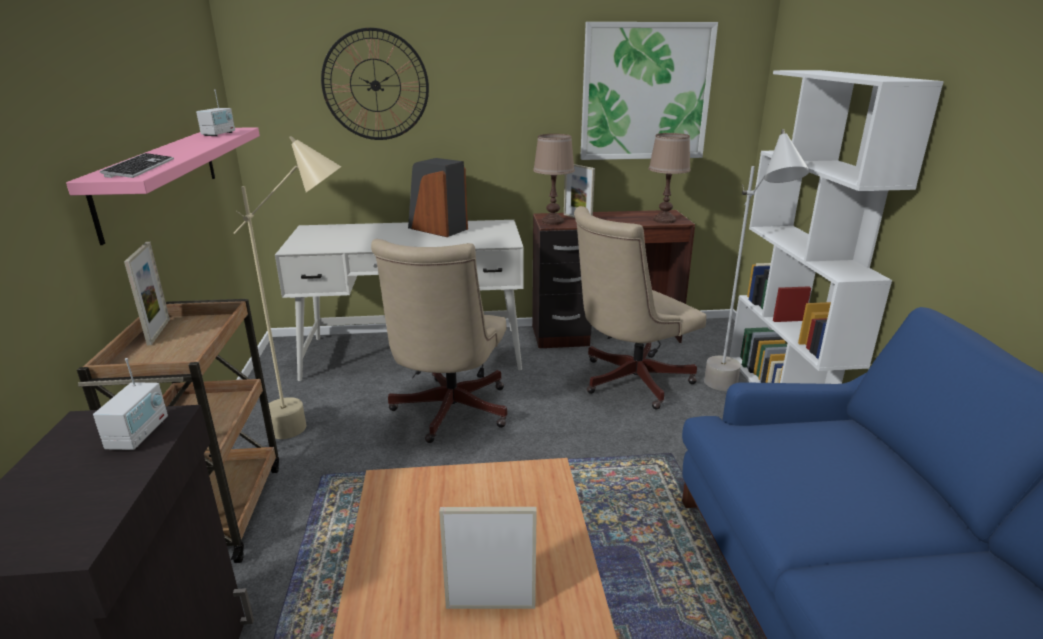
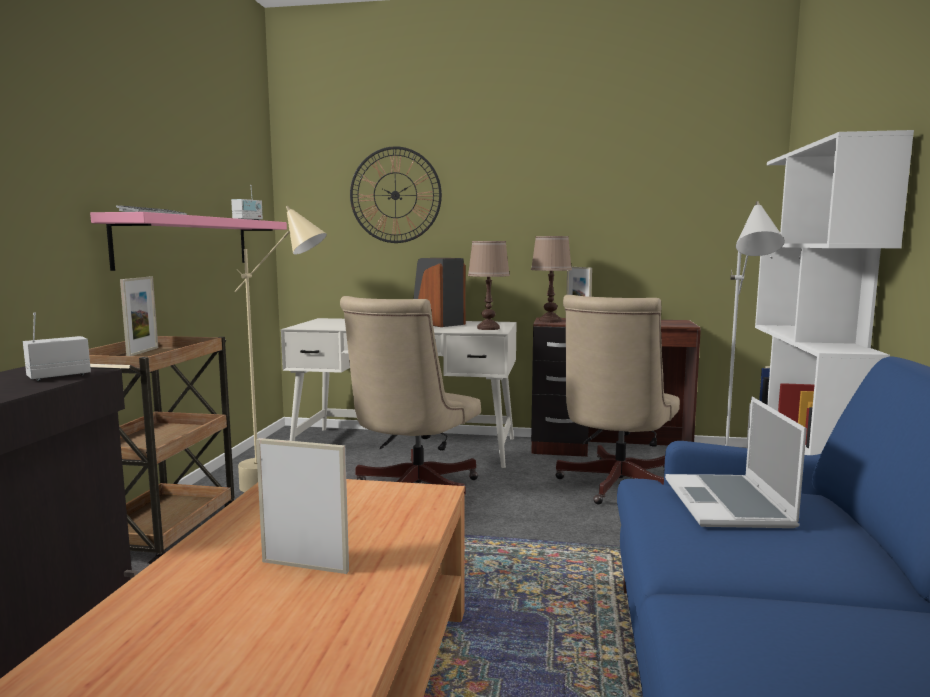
camera: 15 degrees right, 15 degrees down
radio [93,358,168,450] -> radio turned 150 degrees counterclockwise [23,313,91,381]
beige office chair [574,206,706,410] -> beige office chair turned 45 degrees counterclockwise [555,295,680,505]
picture [580,22,718,160] -> none
brown table lamp [649,133,691,223] -> brown table lamp moved to [468,241,510,330]
none -> laptop [665,397,807,528]

